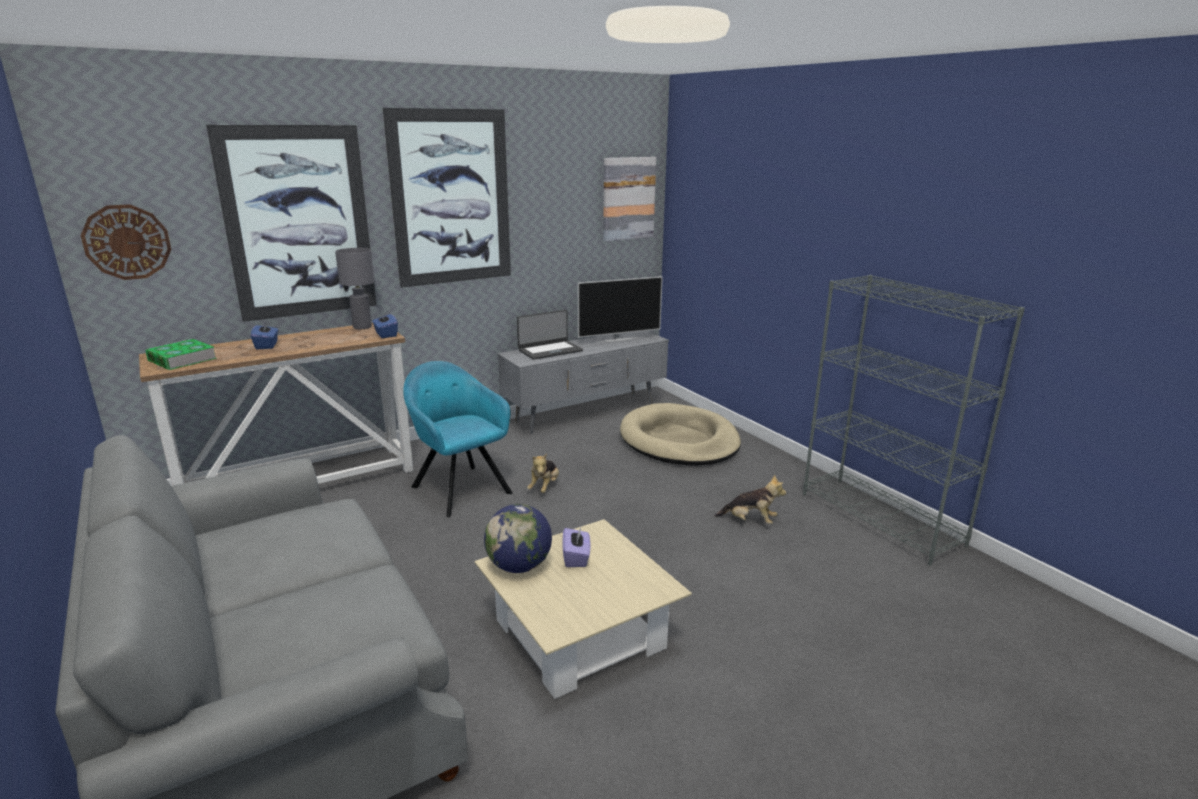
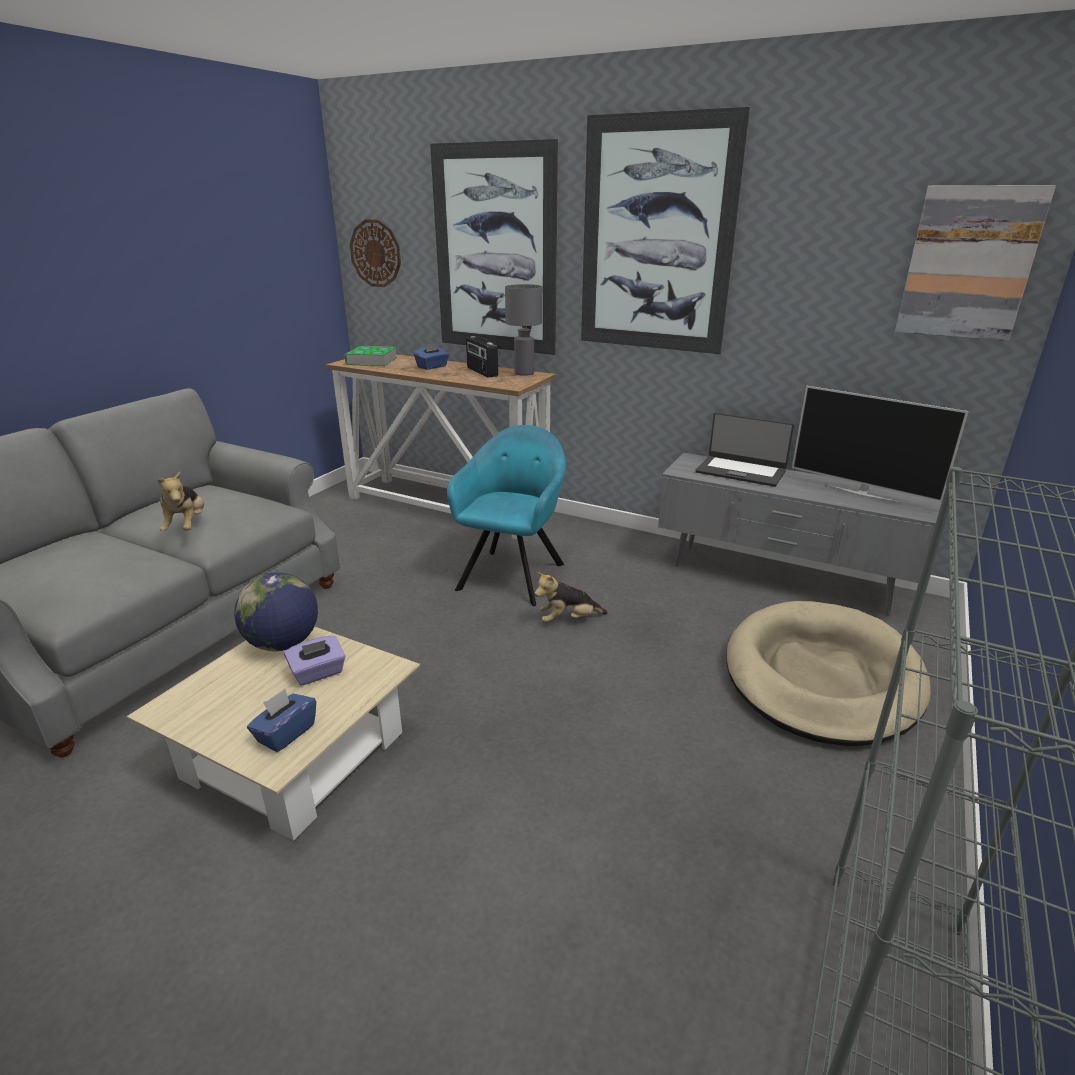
camera: 60 degrees right, 5 degrees up
blue tissue box [372,312,398,338] -> blue tissue box moved to [247,689,316,752]
plush toy [715,474,786,524] -> plush toy moved to [158,471,204,531]
none -> radio [466,336,498,378]

